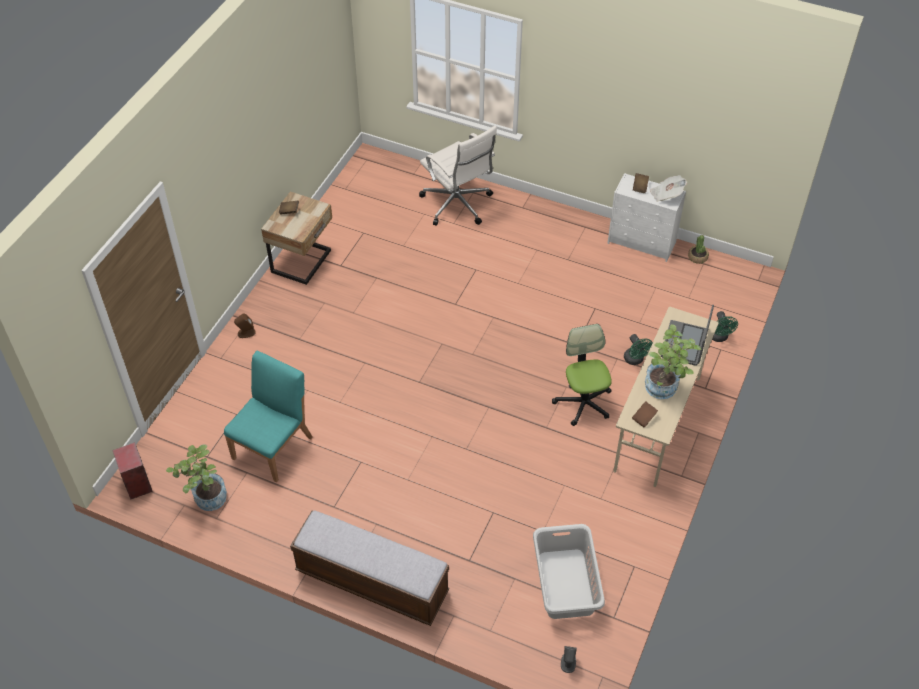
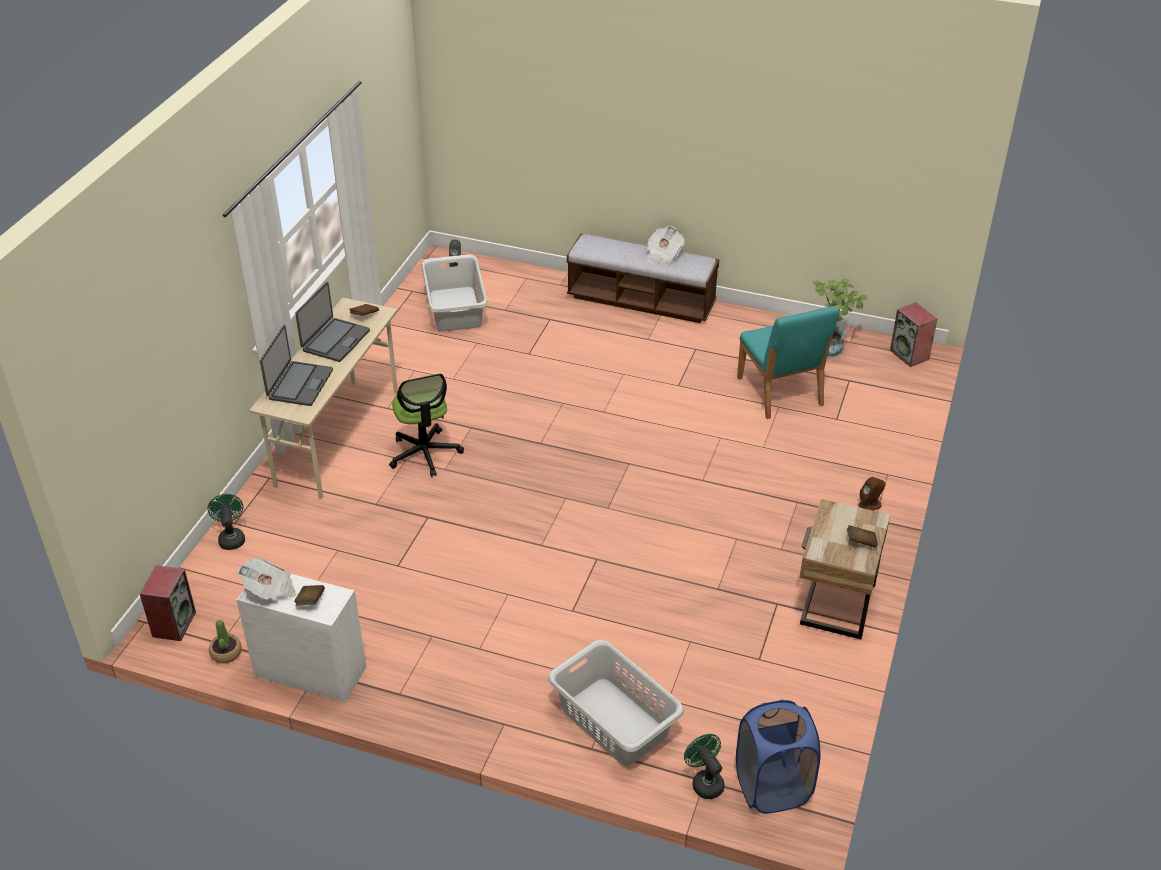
camera: 175 degrees right, 10 degrees down
turquoise chair [224,351,313,482] -> turquoise chair turned 45 degrees counterclockwise [737,306,839,419]
white office chair [419,126,497,226] -> grey laundry basket [548,640,684,766]
green fan [624,334,653,365] -> green fan moved to [684,734,725,799]
potted plant [645,324,702,399] -> laptop [295,282,370,362]
none -> speaker [140,565,196,641]
none -> newspaper [647,226,685,264]
none -> blue laundry basket [736,700,821,814]

